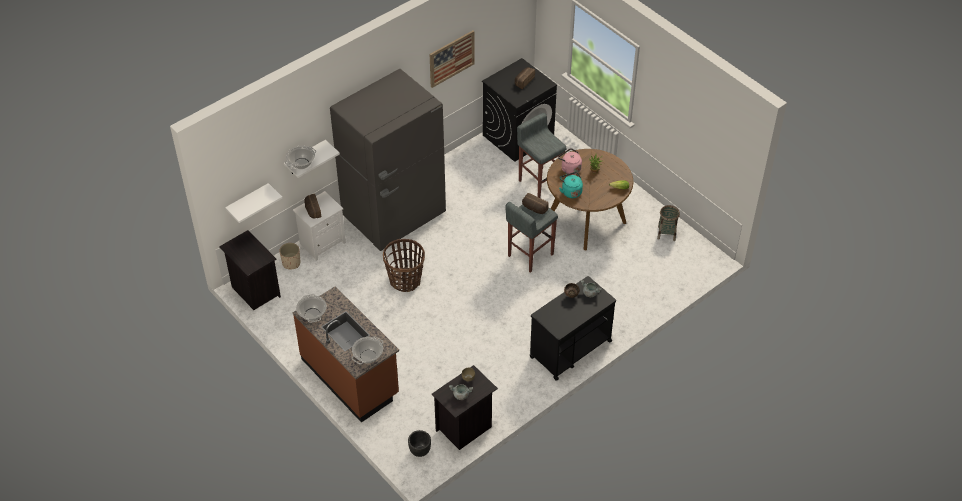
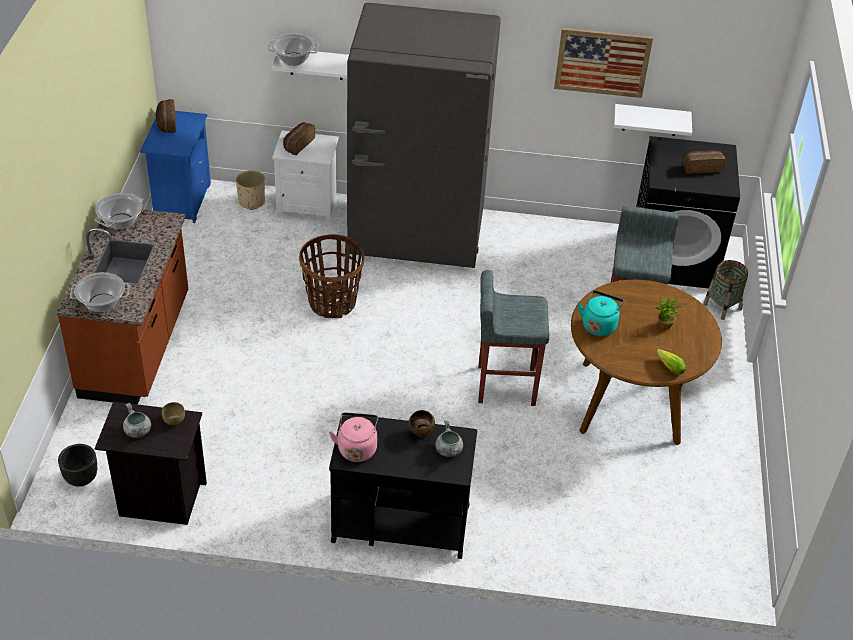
camera: 45 degrees right, 5 degrees down
black nightstand [219,230,281,310] -> blue nightstand [140,111,211,223]
white shelf [225,183,282,223] -> white shelf moved to [614,104,692,136]
bread [522,193,549,214] -> bread moved to [156,99,176,133]
pink kettle [558,148,582,175] -> pink kettle moved to [329,413,378,462]
basket [657,205,680,241] -> basket moved to [703,260,748,320]

